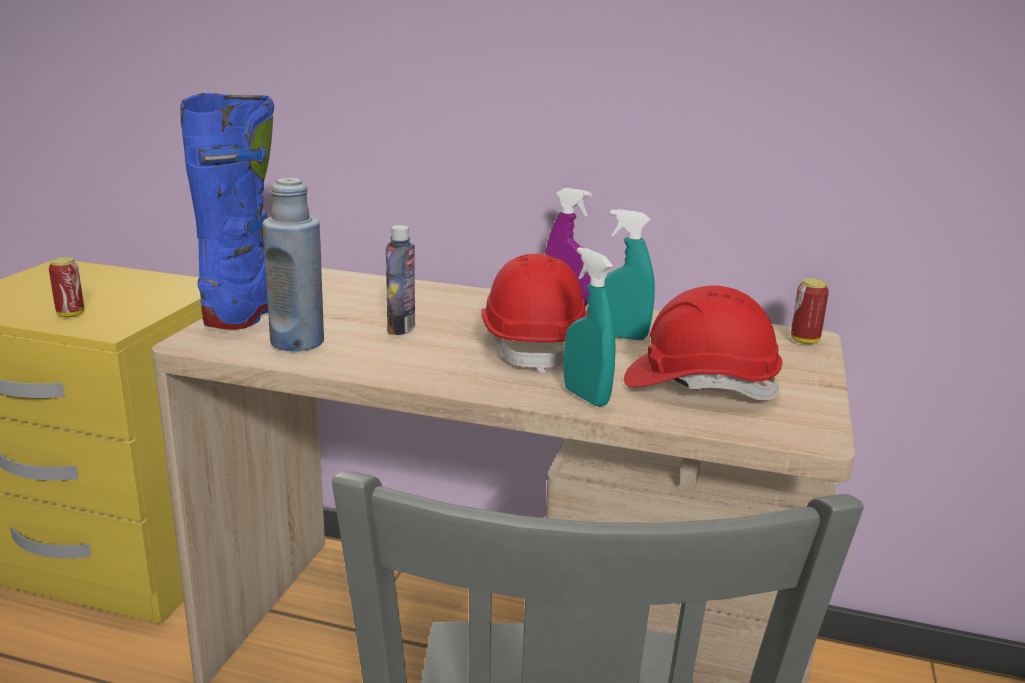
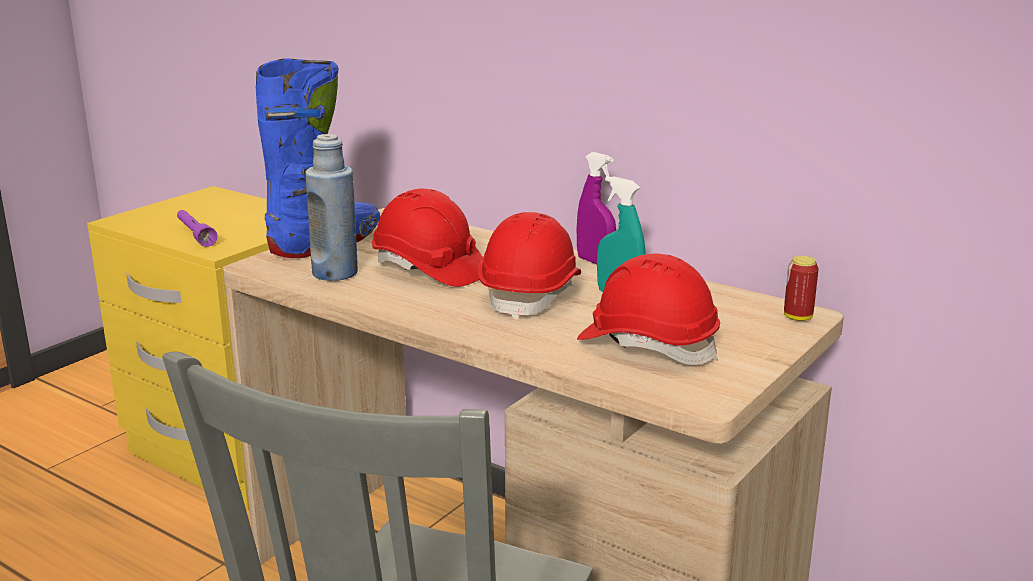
camera: 20 degrees right, 0 degrees up
can [49,257,84,317] -> purple flashlight [177,210,217,247]
bottle [386,225,415,335] -> red hard hat [372,188,483,287]
turquoise spray bottle [564,247,616,407] -> none

